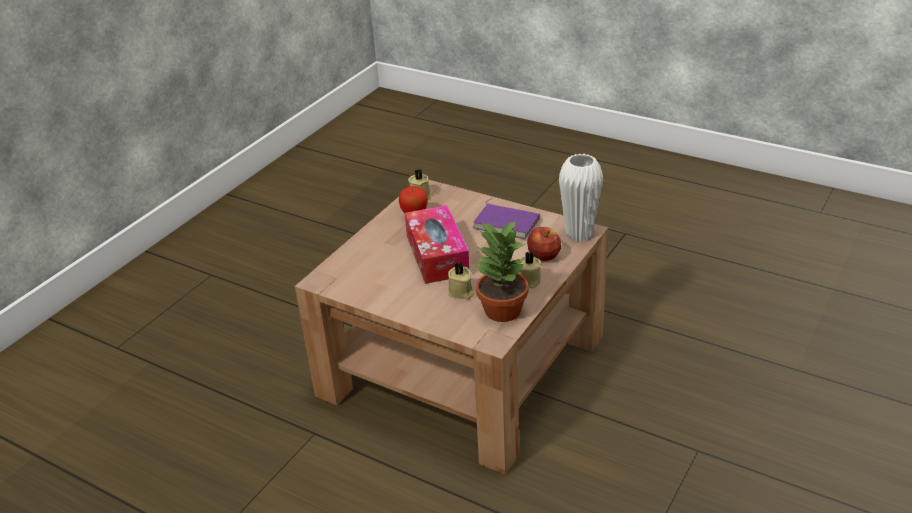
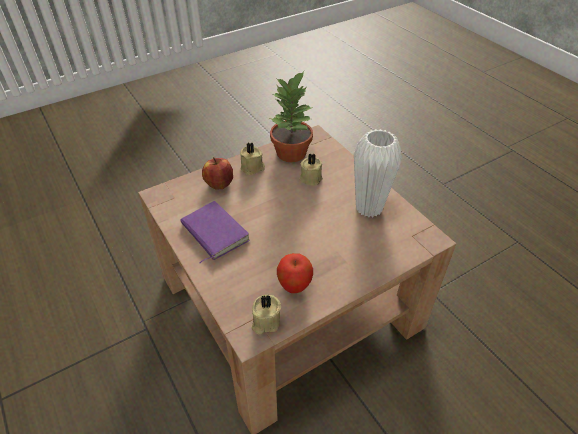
camera: 155 degrees left, 10 degrees up
tissue box [405,205,470,284] -> none
white vase [559,154,603,241] -> white vase moved to [354,129,402,217]

